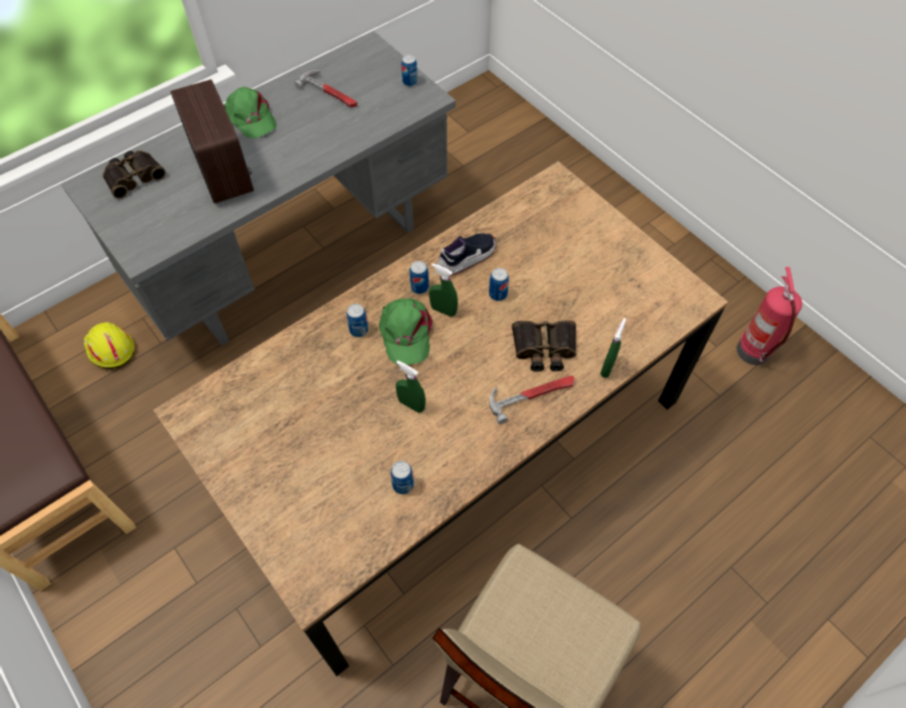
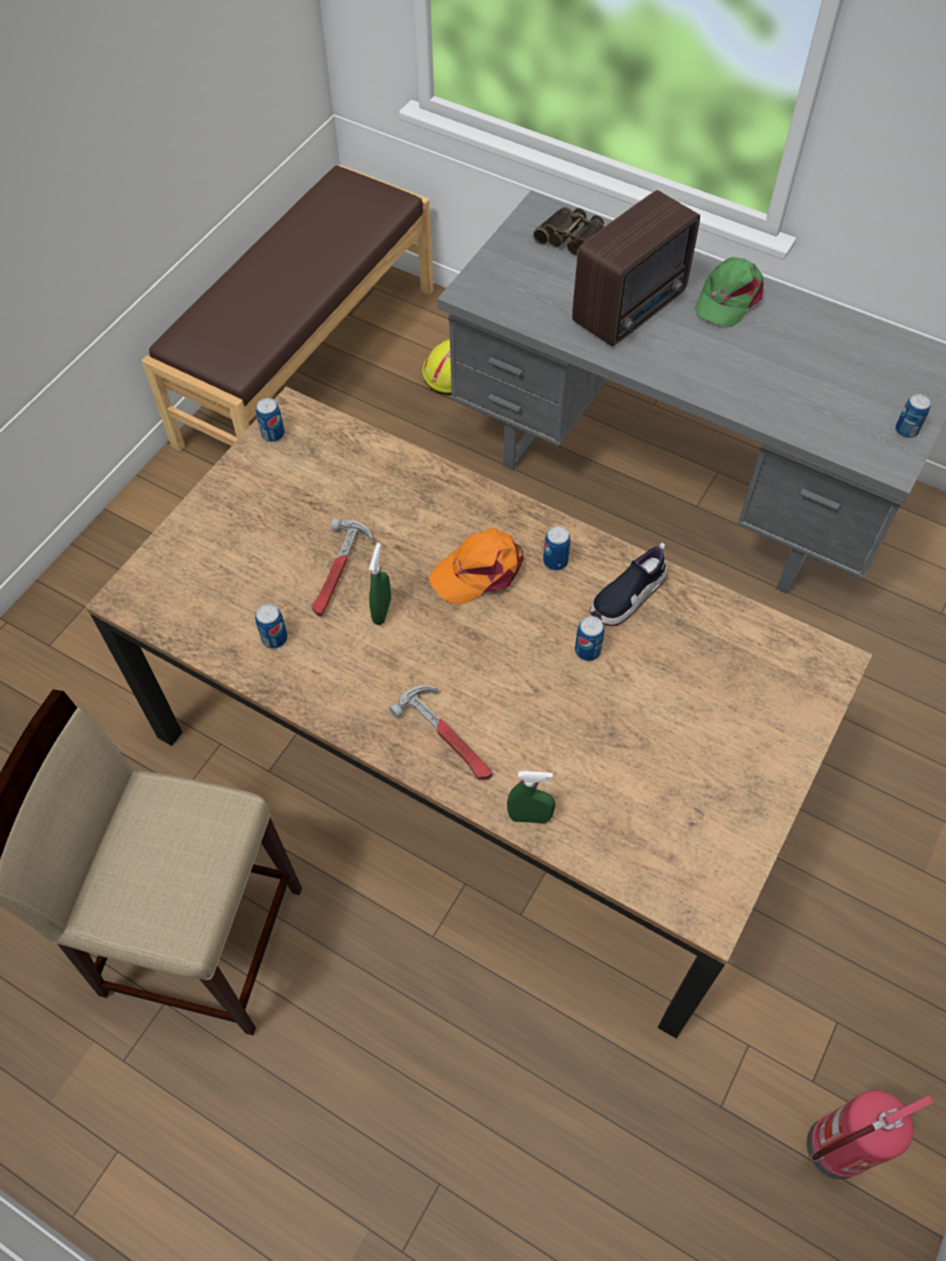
camera: 70 degrees right, 0 degrees up
hammer [294,70,357,108] -> hammer moved to [311,518,373,617]
can [346,304,369,337] -> can moved to [256,398,285,442]
green cap [379,298,432,365] -> orange cap [429,528,523,605]
green spray bottle [429,263,458,317] -> none
shoe [437,233,496,276] -> shoe turned 105 degrees clockwise [589,543,667,626]
binoculars [512,320,576,372] -> none

